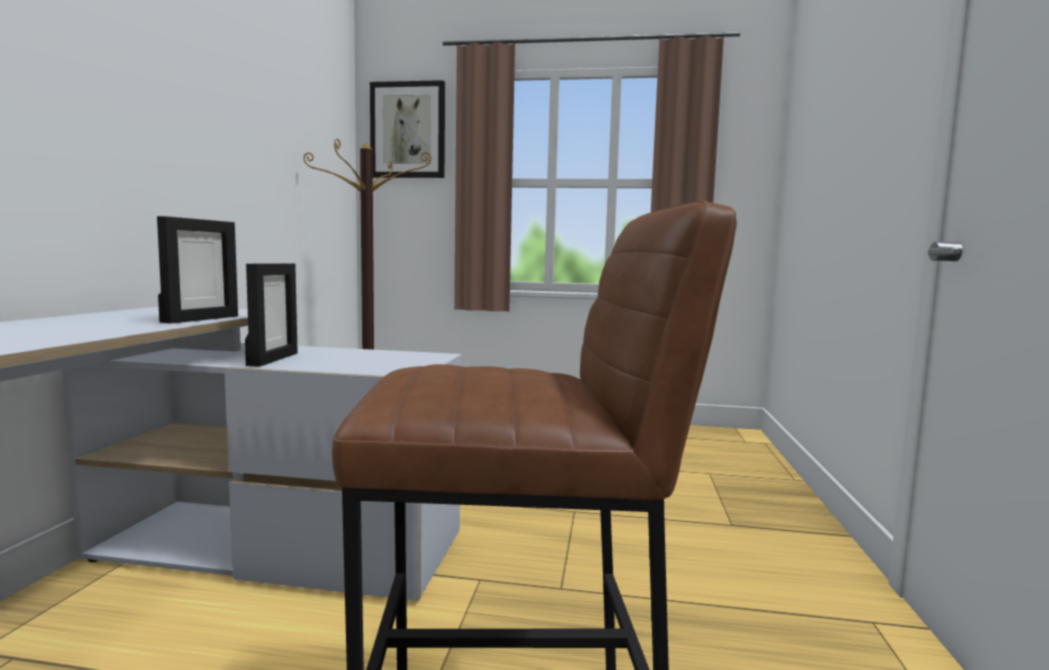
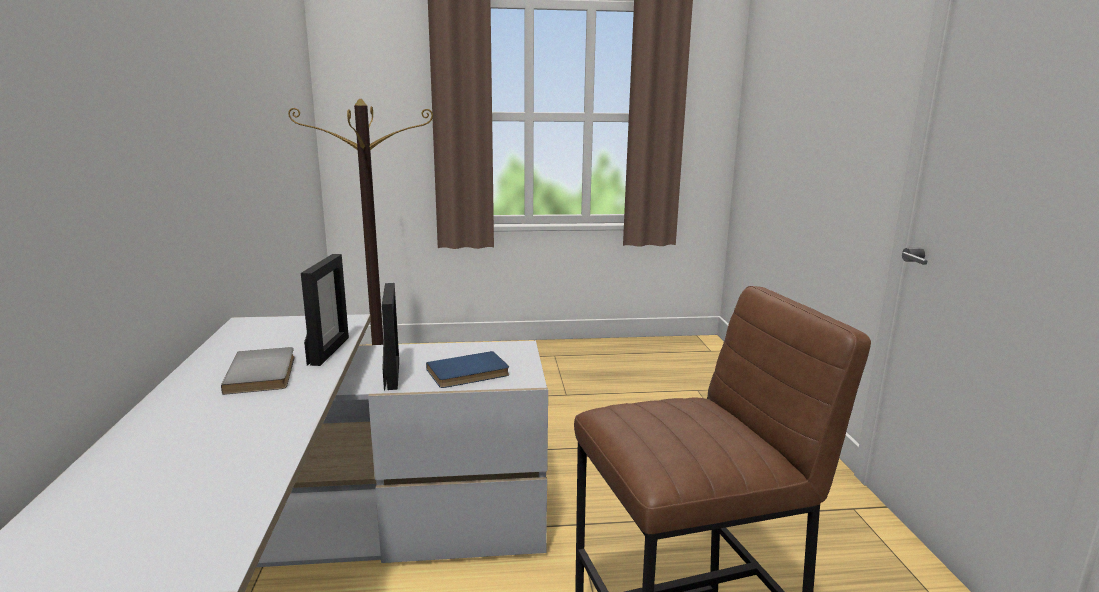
camera: 15 degrees left, 10 degrees up
picture [370,80,445,178] -> none
none -> grey book [221,347,295,395]
none -> blue book [426,351,509,388]

